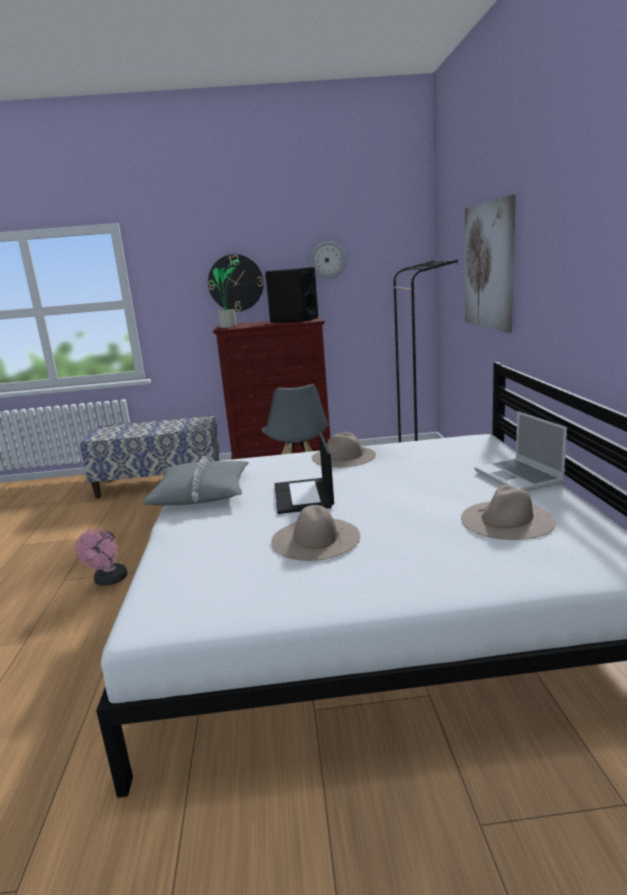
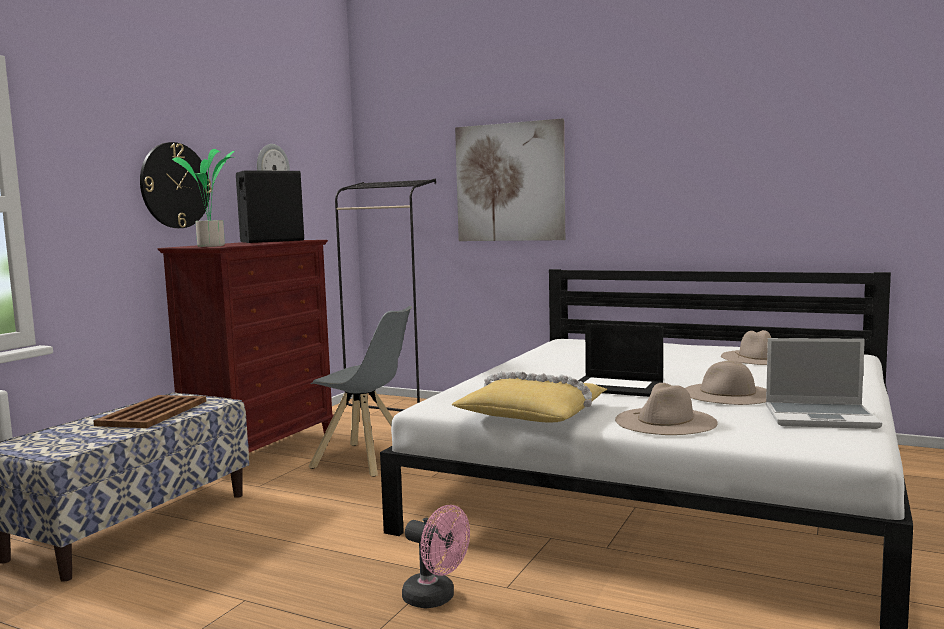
camera: 60 degrees left, 10 degrees down
grey pillow [143,456,249,505] -> yellow pillow [452,371,607,423]
beige hat [312,432,376,467] -> beige hat moved to [615,383,718,435]
laptop [475,411,567,491] -> laptop moved to [766,338,882,429]
none -> brown tray [93,395,206,428]

